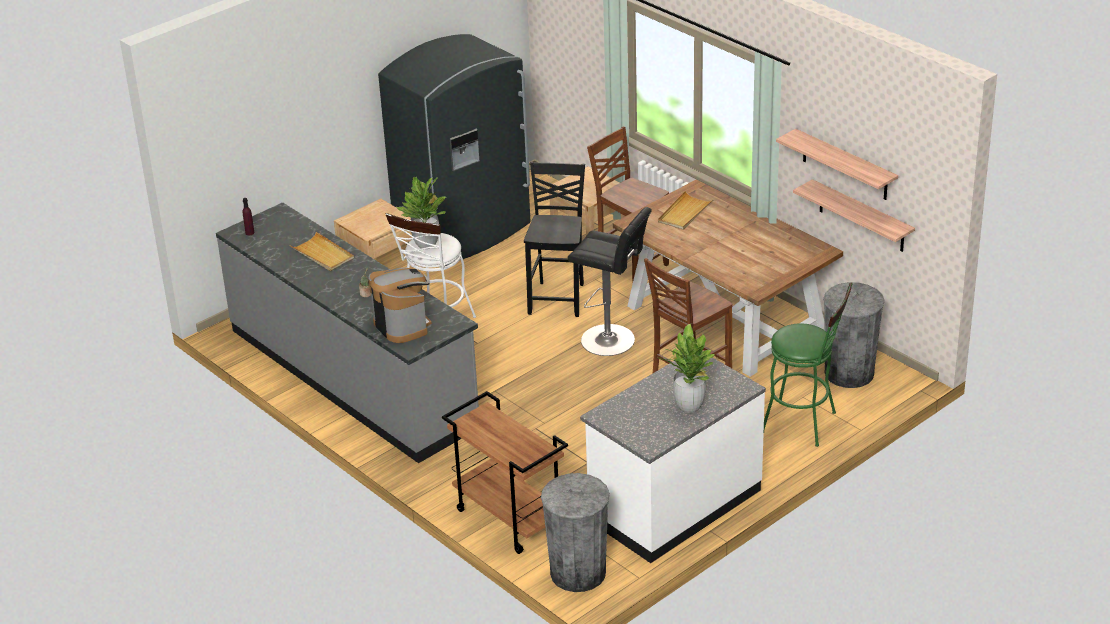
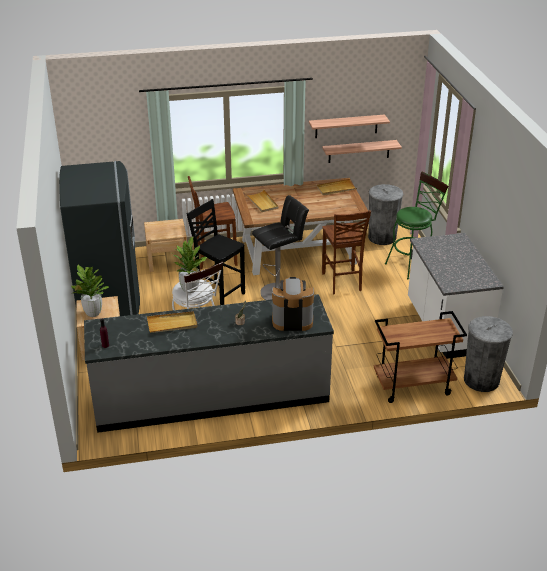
camera: 60 degrees left, 0 degrees up
potted plant [659,324,715,413] -> potted plant moved to [71,264,109,317]
none -> beige tray [316,179,357,195]

